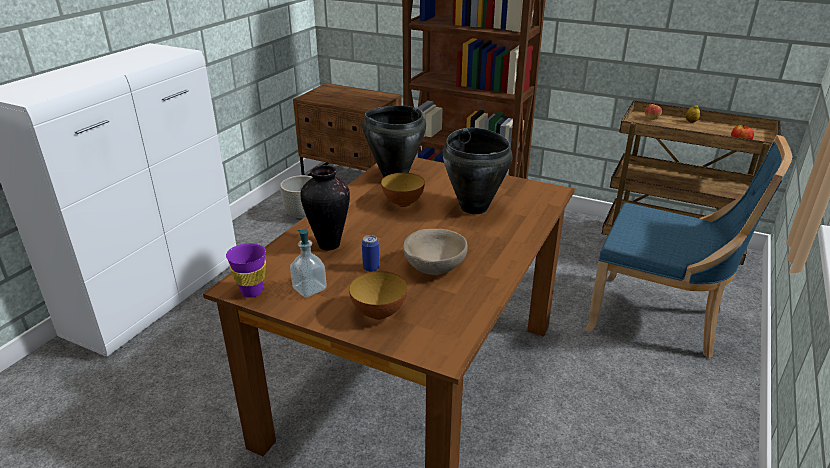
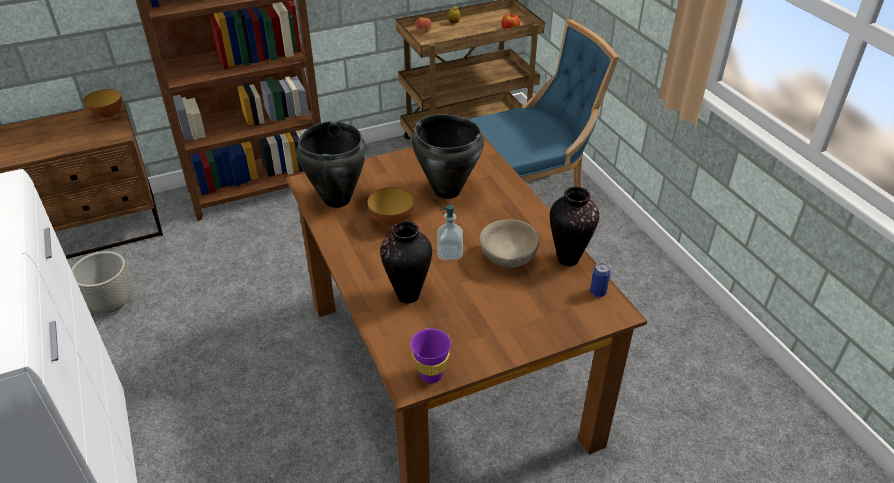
camera: 50 degrees left, 10 degrees up
soap dispenser [290,229,327,297] -> soap dispenser moved to [437,205,463,260]
bowl [349,271,407,320] -> bowl moved to [84,89,122,119]
can [362,235,380,272] -> can moved to [590,263,611,297]
none -> vase [550,187,599,266]

